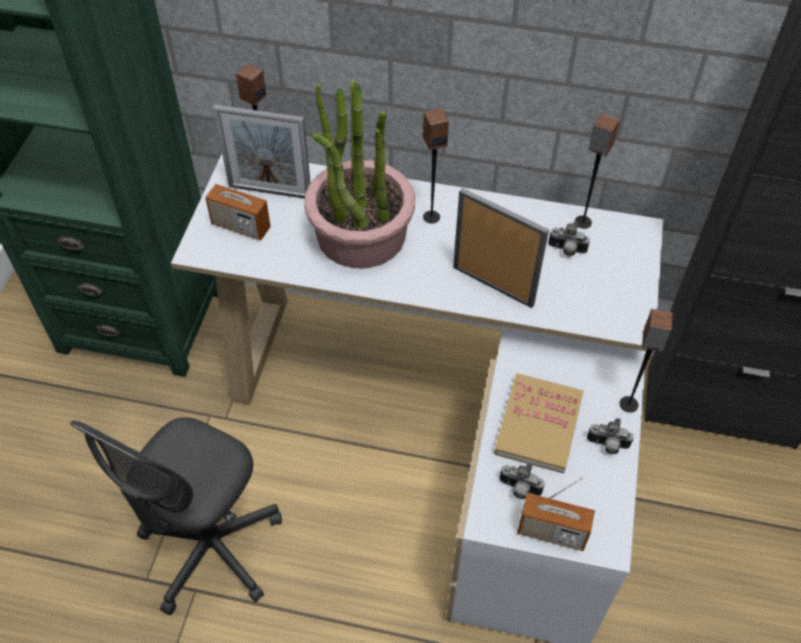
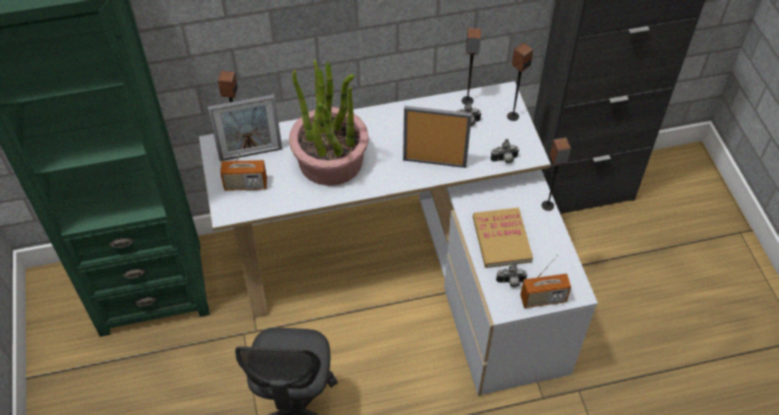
camera: 25 degrees left, 0 degrees up
speaker [423,108,449,224] -> speaker moved to [507,42,533,121]
camera [587,418,634,454] -> camera moved to [490,139,519,164]

